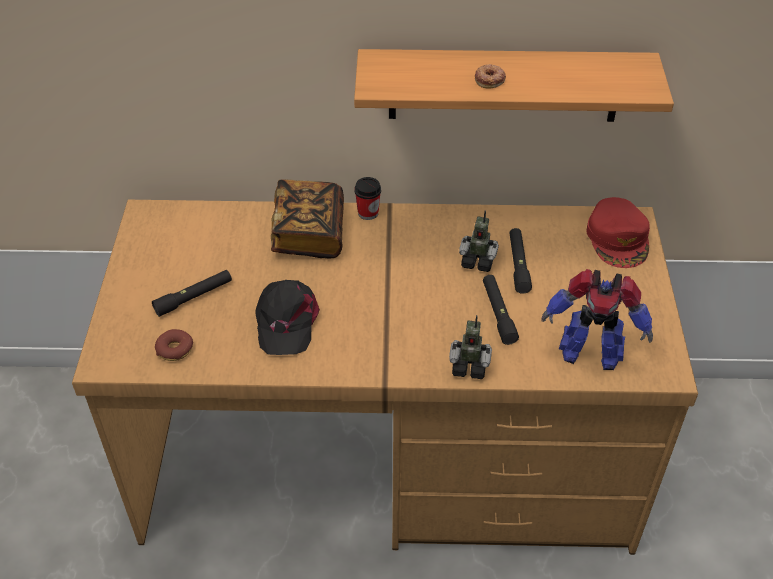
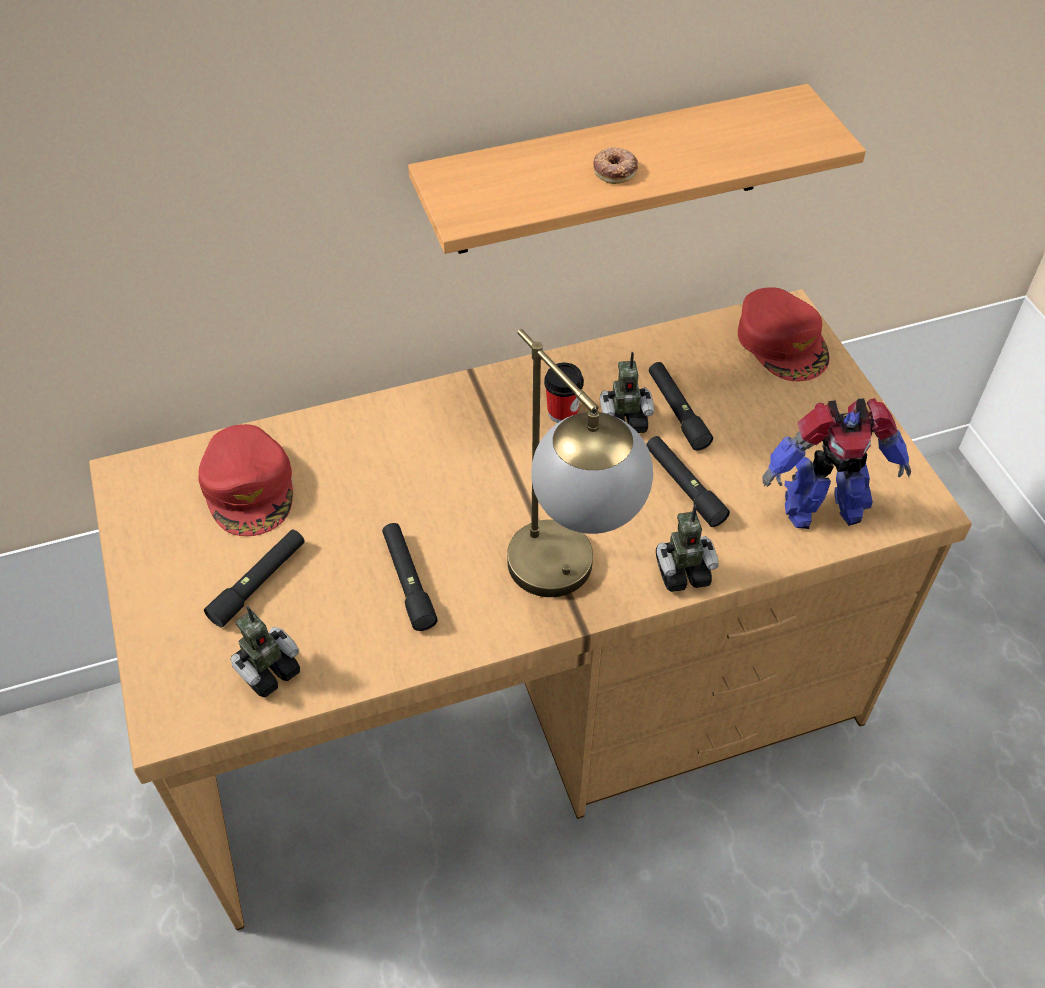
camera: 20 degrees left, 5 degrees up
donut [155,329,193,361] -> toy robot [231,606,300,697]
black cap [255,280,320,355] -> black flashlight [382,523,438,631]
book [271,179,344,258] -> none
cup [354,177,381,220] -> cup moved to [544,362,584,423]
none -> red cap [198,424,293,536]
none -> table lamp [507,329,653,597]

